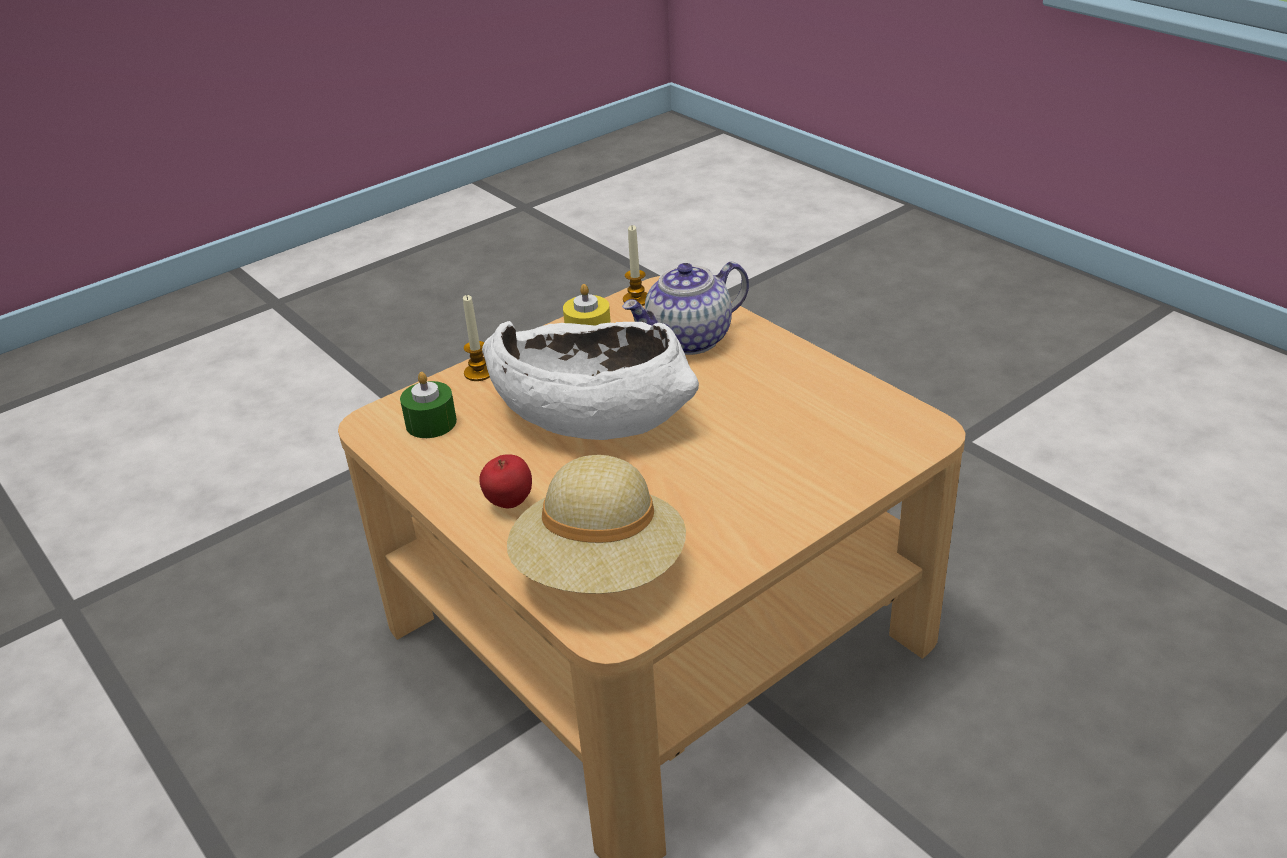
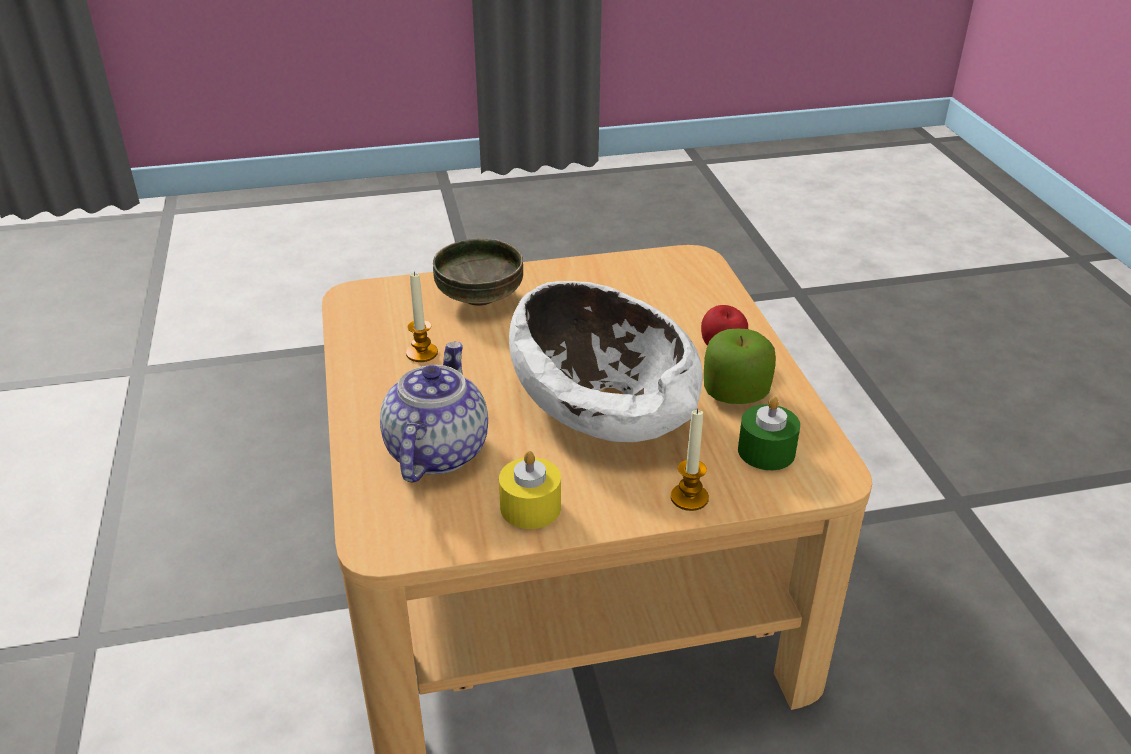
camera: 155 degrees left, 0 degrees up
beige hat [507,455,686,594] -> none
teapot [622,261,749,355] -> teapot turned 75 degrees counterclockwise [380,342,488,482]
candle [623,225,647,306] -> candle moved to [406,272,438,362]
none -> bowl [433,239,523,306]
none -> apple [704,329,776,404]

